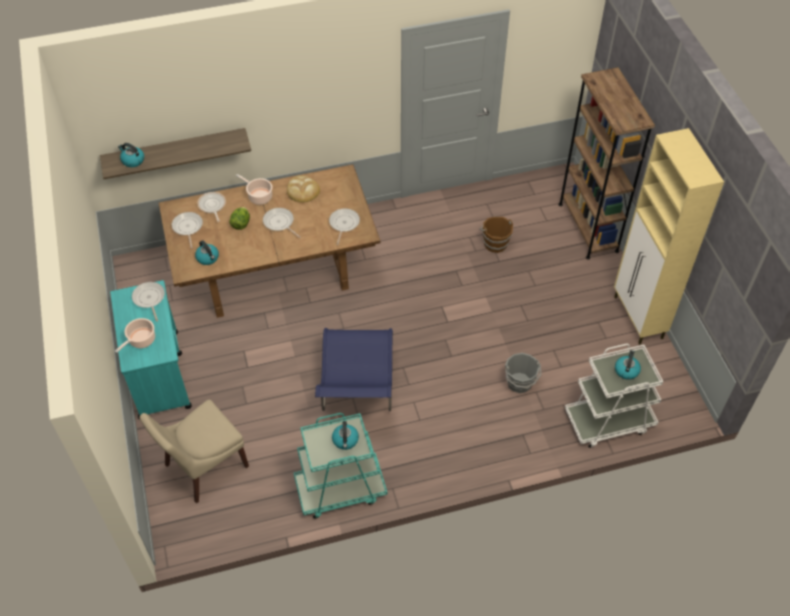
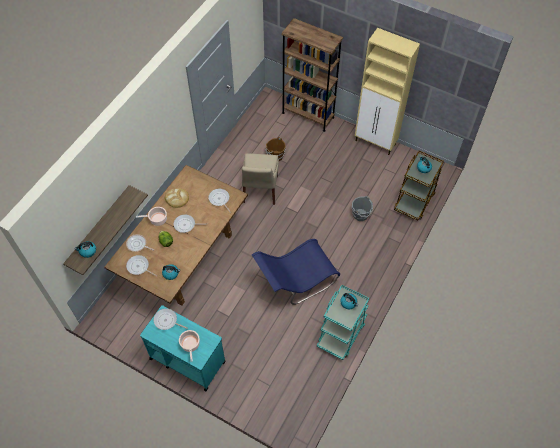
camera: 45 degrees left, 5 degrees up
beige chair [139,399,249,503] -> beige chair moved to [242,153,279,205]
blue chair [315,328,393,411] -> blue chair turned 105 degrees clockwise [252,239,340,305]
white cart [565,344,663,448] -> brown cart [394,151,444,221]

